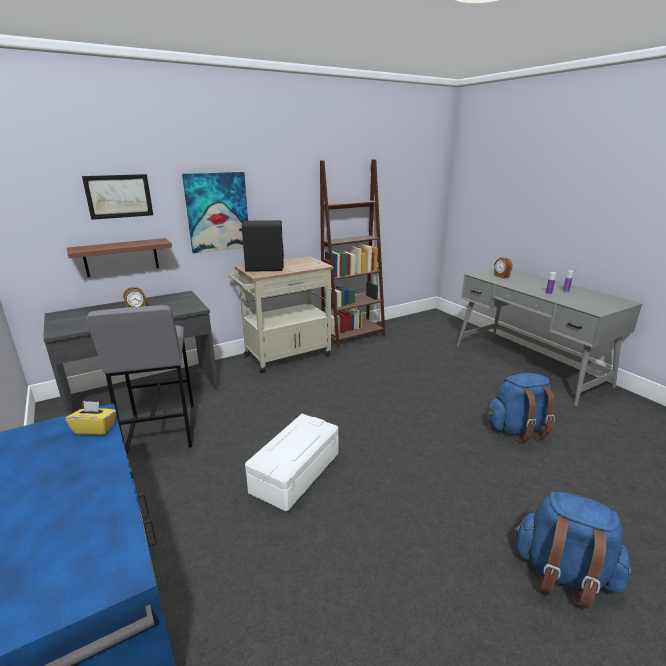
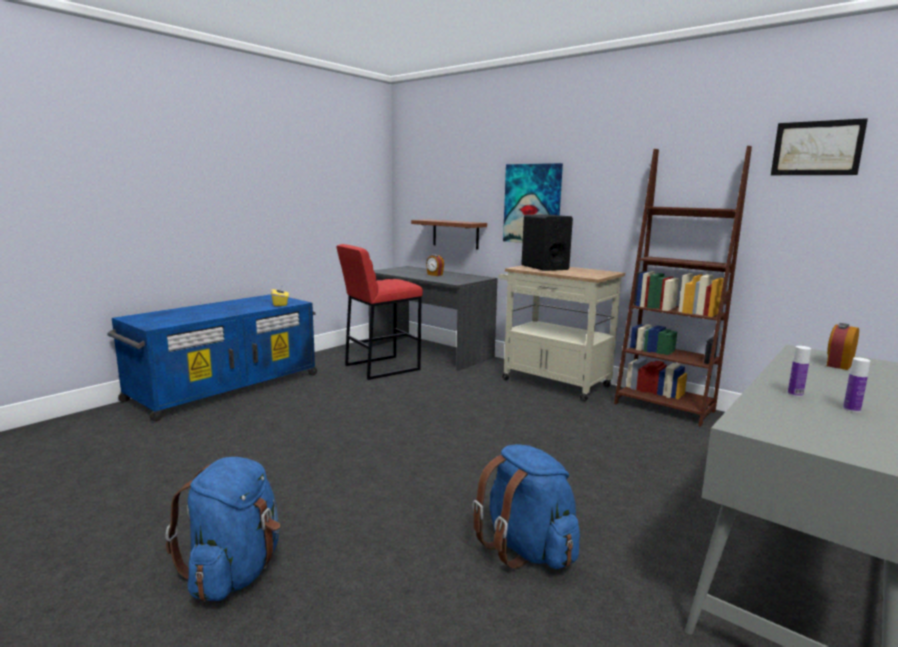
camera: 70 degrees right, 10 degrees down
picture [82,174,153,220] -> picture moved to [771,118,868,175]
grey stool [86,305,194,454] -> red stool [337,244,423,380]
white storage box [245,414,338,511] -> none

